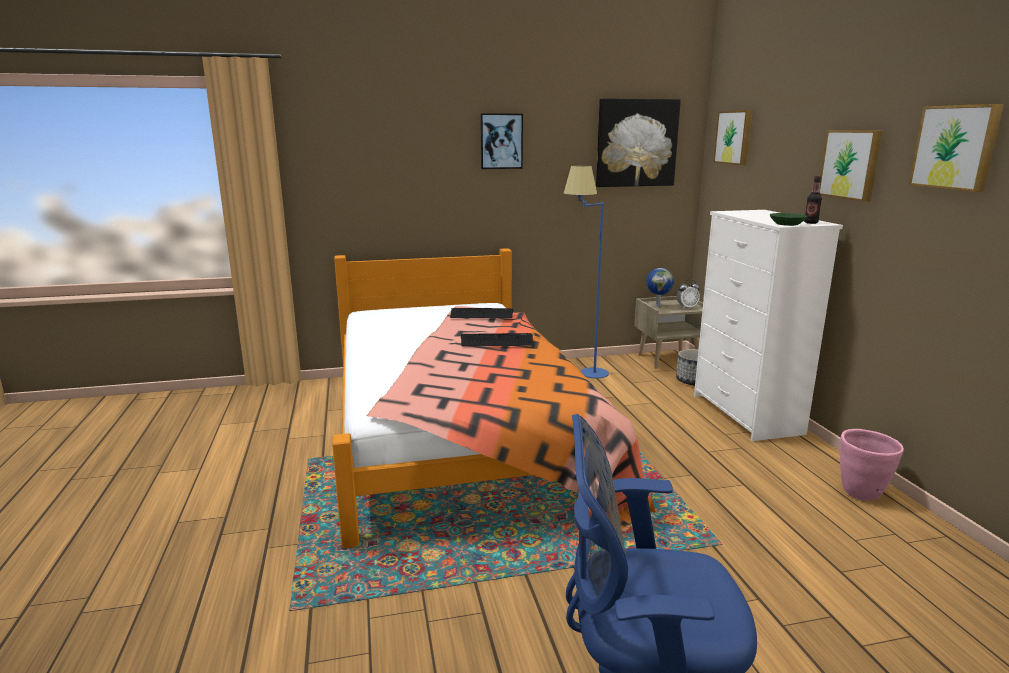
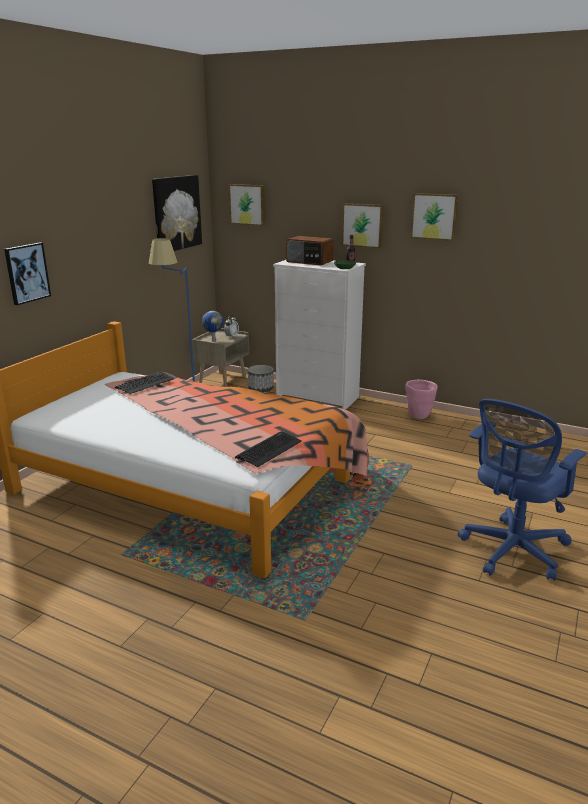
camera: 50 degrees left, 5 degrees up
keyboard [461,333,533,347] -> keyboard moved to [235,431,302,467]
picture [480,113,523,169] -> picture moved to [4,242,51,305]
none -> radio [286,236,334,265]

